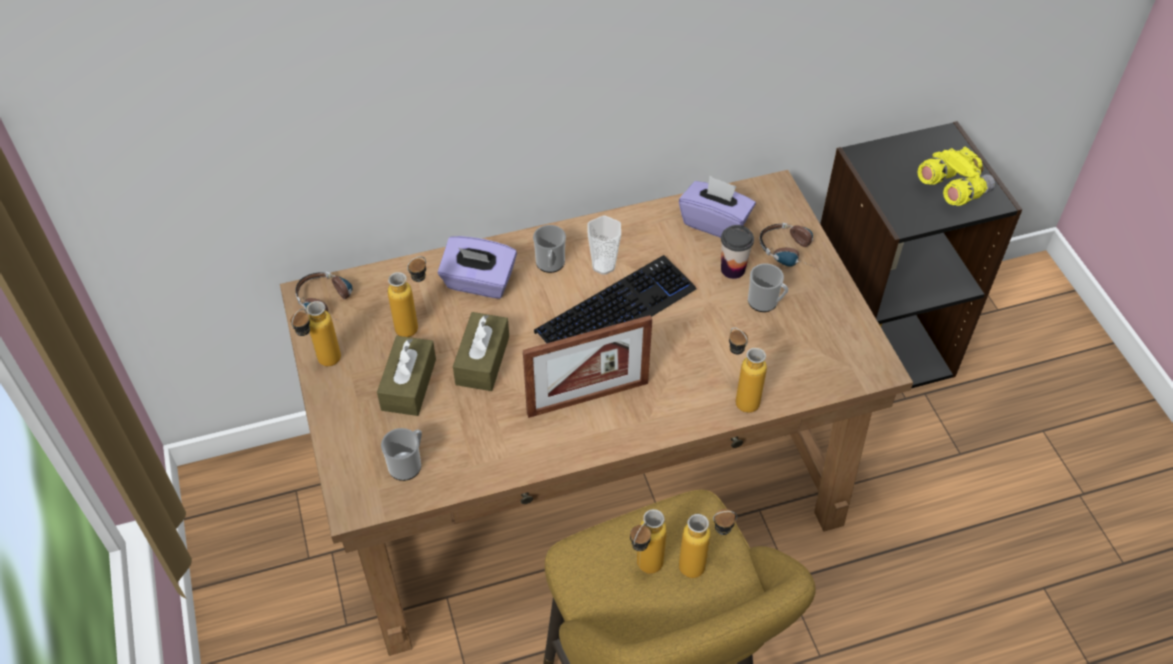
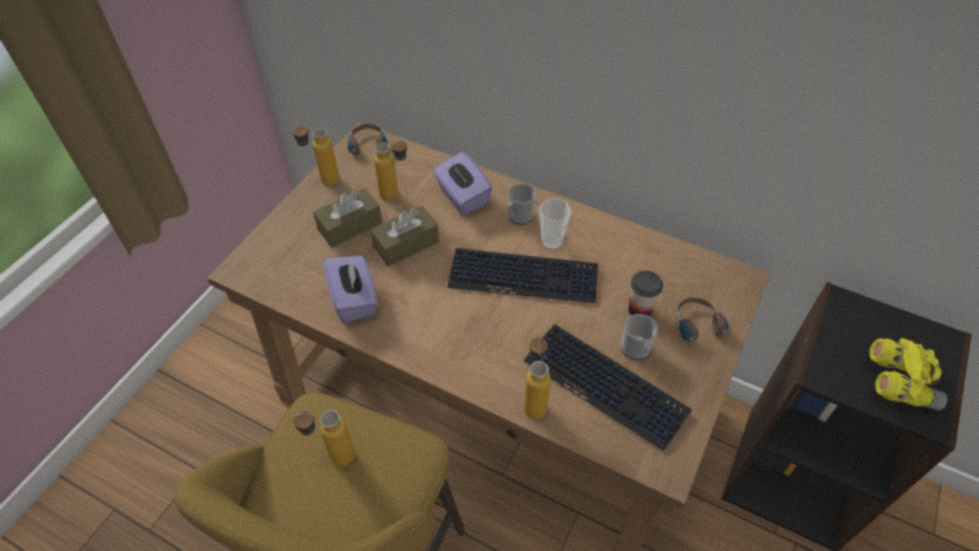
camera: 45 degrees right, 0 degrees up
mug [381,428,422,481] -> none
picture frame [523,315,652,418] -> none
purple tissue box [679,176,756,238] -> purple tissue box moved to [323,256,378,323]
bottle [679,509,737,578] -> none
none -> keyboard [524,324,692,451]

